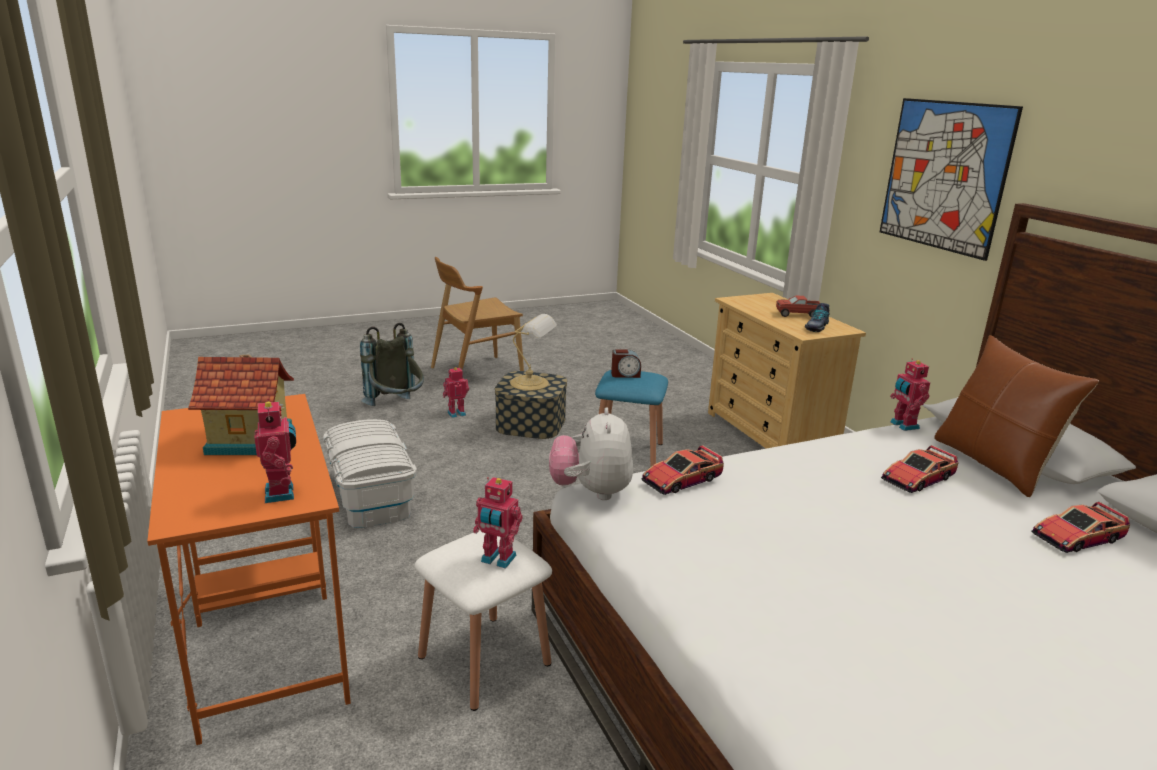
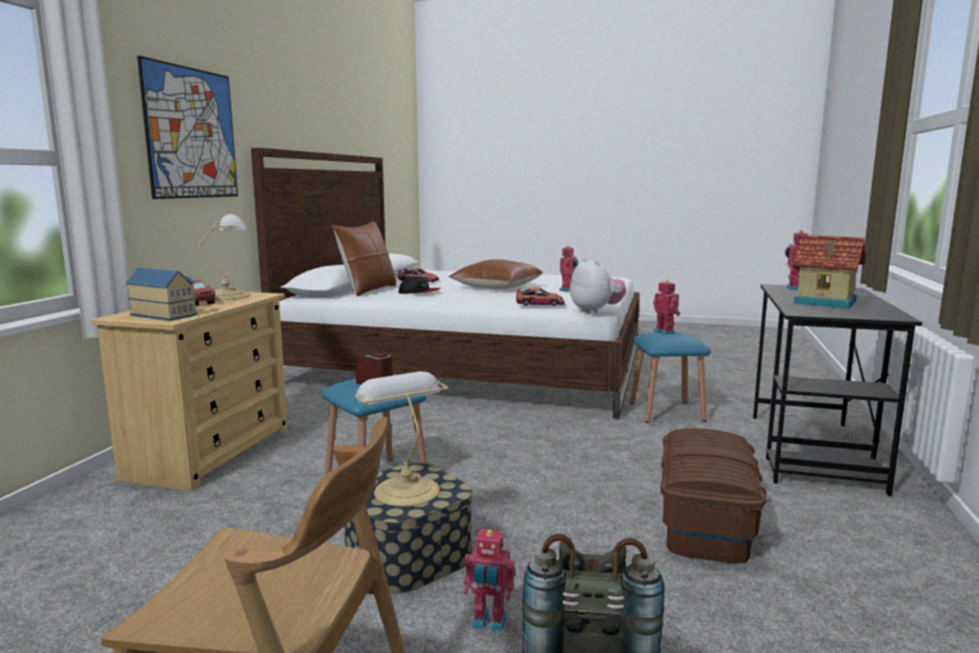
camera: 140 degrees left, 10 degrees down
orange desk [147,394,351,745] -> black desk [753,284,922,496]
white storage box [323,419,417,528] -> brown storage box [660,428,767,564]
white stool [415,530,552,711] -> blue stool [630,332,711,423]
plush toy [549,408,633,500] -> plush toy turned 60 degrees counterclockwise [570,258,626,314]
shoe [805,303,829,332] -> table lamp [199,214,250,300]
toy car [881,445,959,493] -> cap [399,276,441,294]
toy robot [890,359,930,431] -> toy robot moved to [559,246,578,292]
none -> toy house [126,267,197,321]
none -> brown pillow [448,259,543,289]

